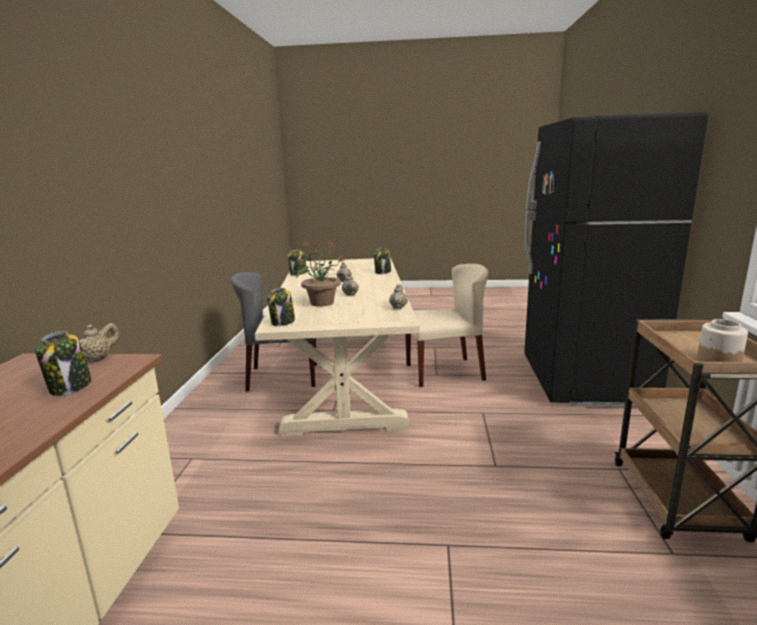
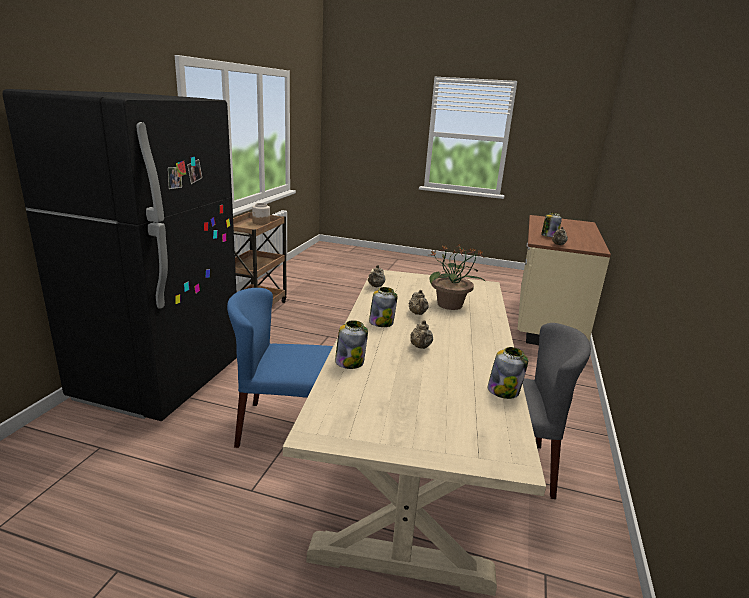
camera: 170 degrees left, 5 degrees up
jar [267,288,295,326] -> jar moved to [369,287,397,327]
beige chair [405,264,488,387] -> blue chair [227,288,333,448]

